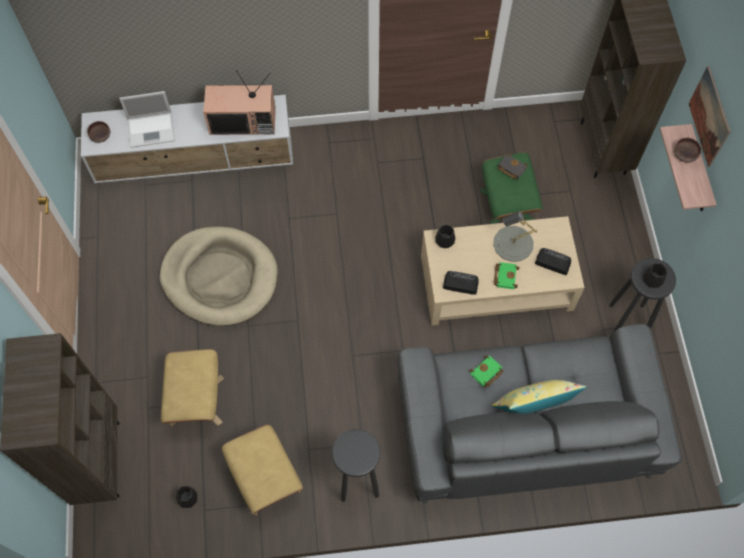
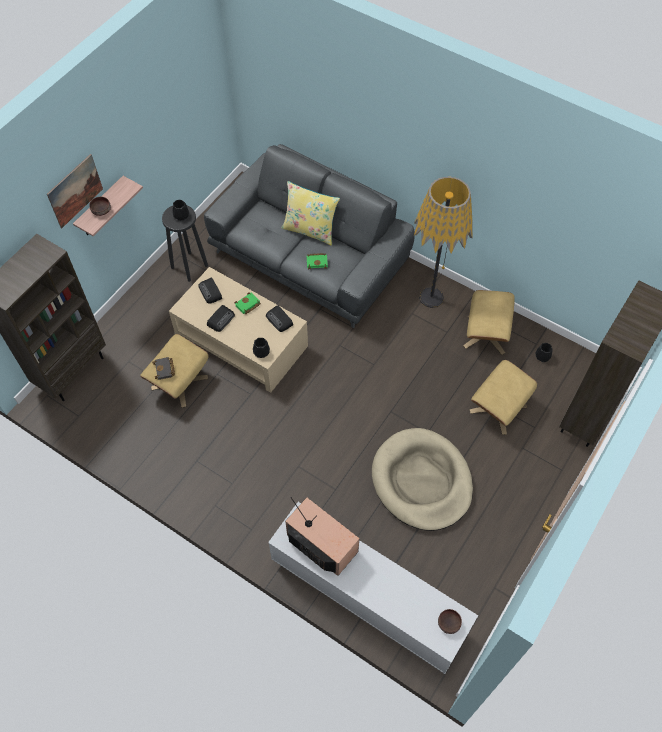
camera: 140 degrees left, 5 degrees down
laptop [119,91,175,148] -> none
black stool [332,429,380,502] -> floor lamp [414,176,473,308]
green ottoman [479,152,543,224] -> beige ottoman [140,334,209,408]
grey table lamp [493,211,537,262] -> radio [207,305,235,332]

